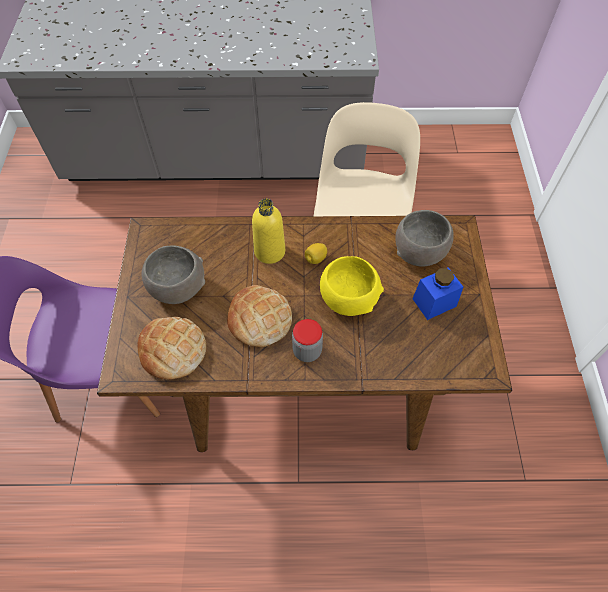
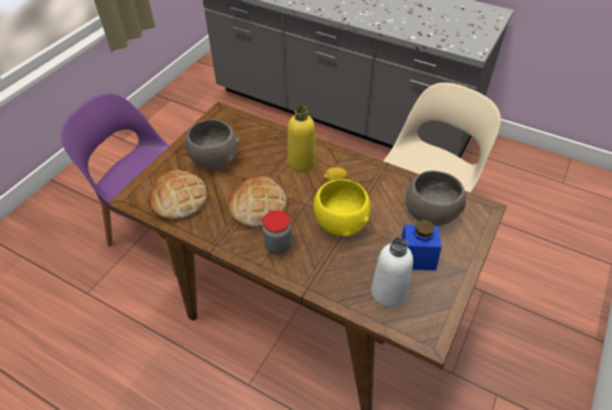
camera: 30 degrees right, 10 degrees down
none -> white bottle [371,237,413,308]

